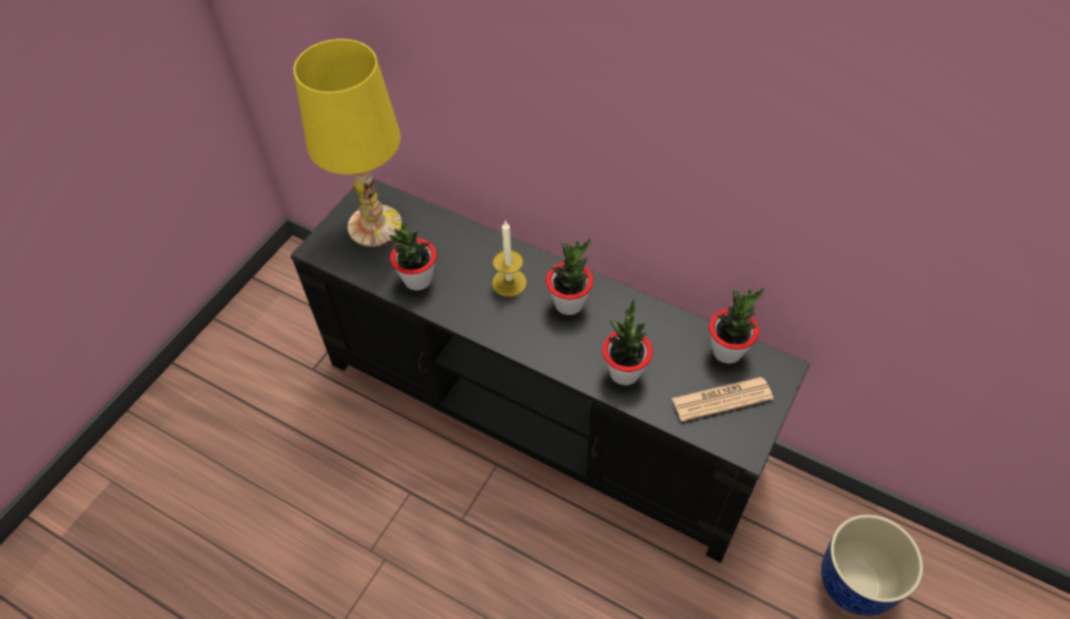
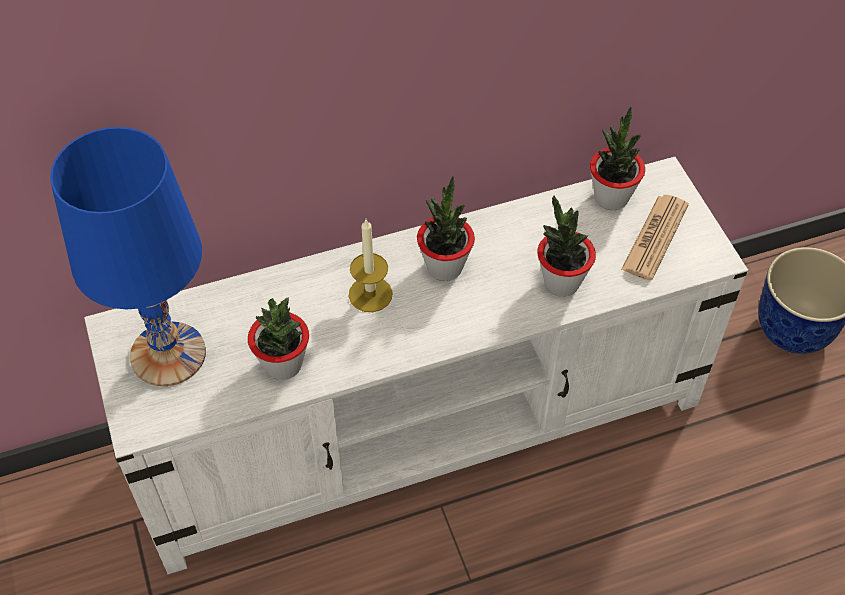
camera: 50 degrees left, 0 degrees up
black tv stand [290,179,810,563] -> white tv stand [84,157,748,574]
yellow table lamp [294,39,402,247] -> blue table lamp [50,127,206,386]

